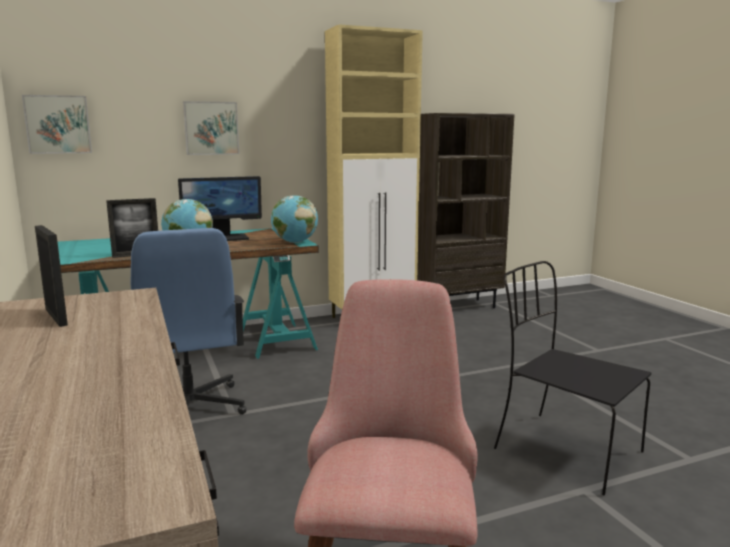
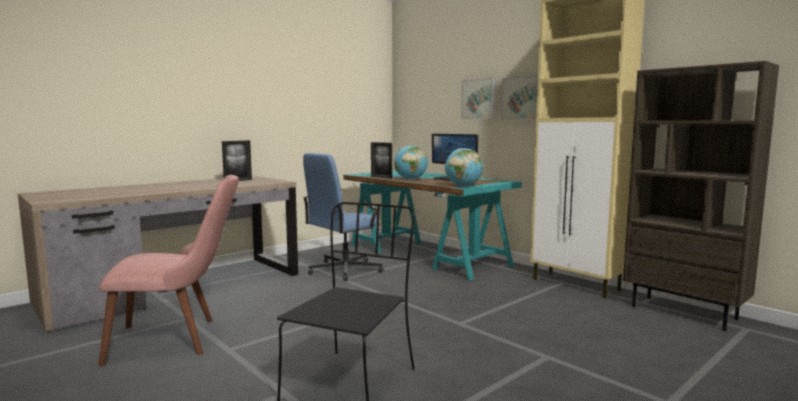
camera: 70 degrees right, 5 degrees down
picture [22,95,92,154] -> picture moved to [501,76,538,120]

